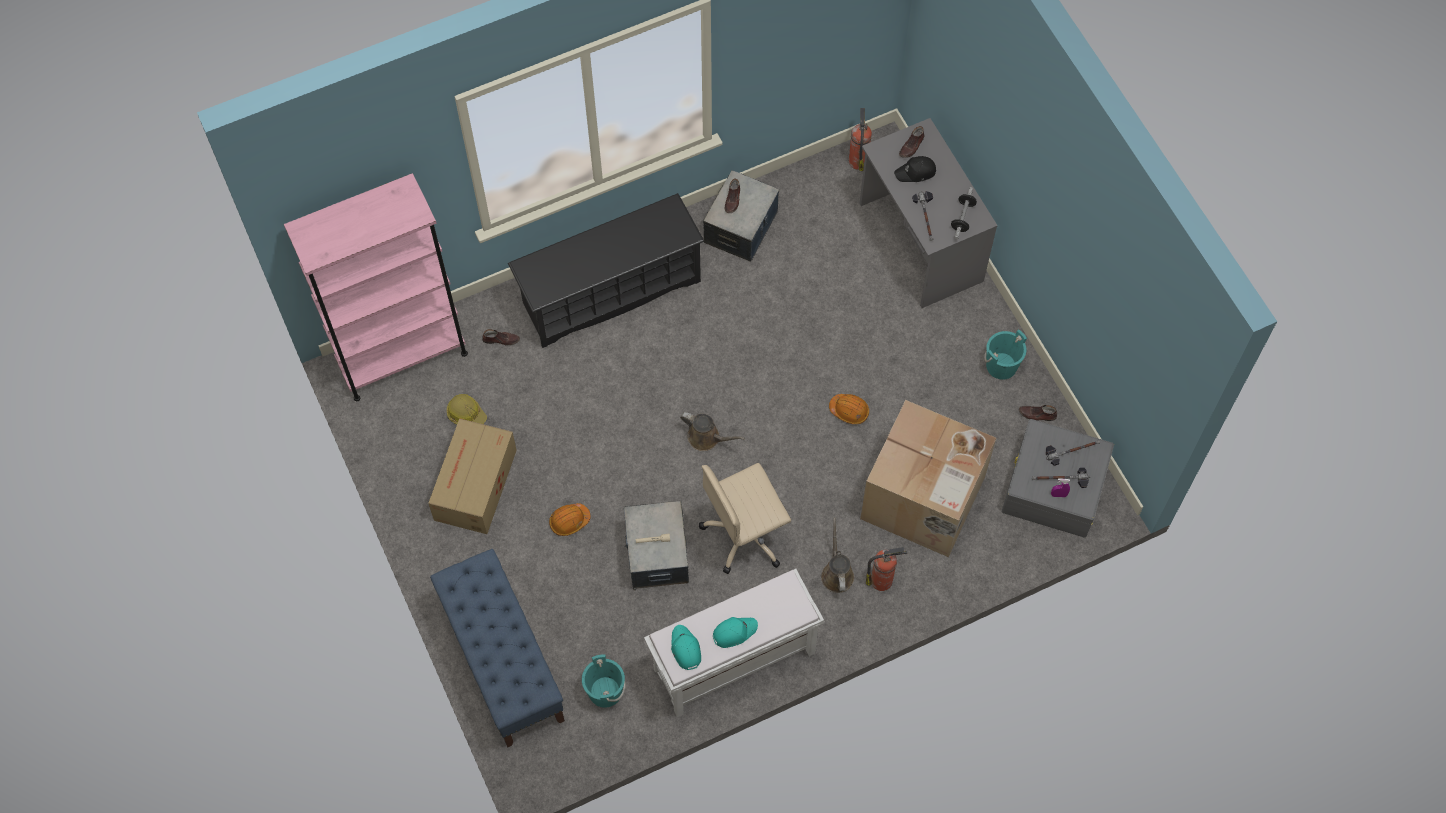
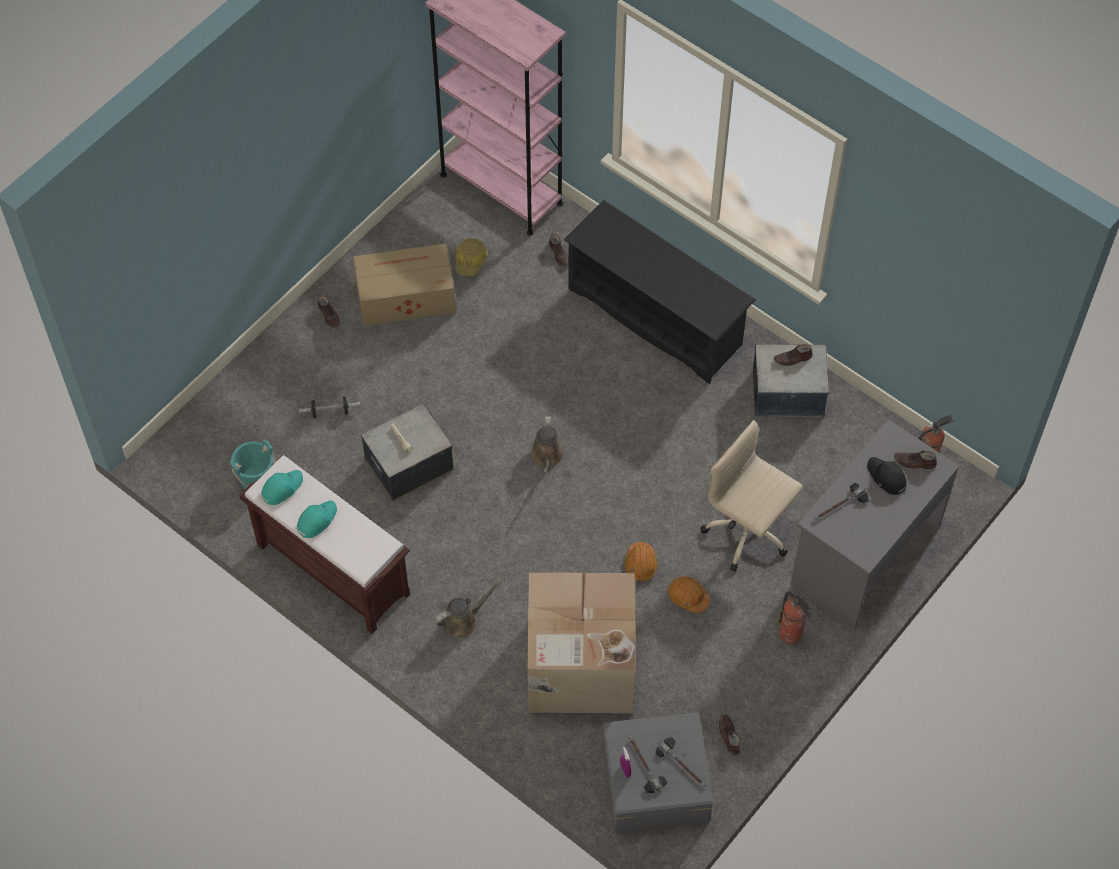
camera: 65 degrees right, 5 degrees down
blue bench [430,549,565,748] -> none
orange hard hat [549,503,591,536] -> orange hard hat moved to [668,576,710,613]
white bench [644,569,824,717] -> brown bench [239,455,410,634]
beige office chair [699,463,791,574] -> beige office chair moved to [701,420,803,571]
turquoise cap [713,617,758,648] -> turquoise cap turned 90 degrees counterclockwise [297,501,337,538]
fire extinguisher [866,547,908,591] -> fire extinguisher moved to [777,591,811,644]
dumbbell [951,187,977,239] -> dumbbell moved to [299,396,360,419]
turquoise bucket [984,329,1027,380] -> none
none -> brown shoe [318,295,340,328]

